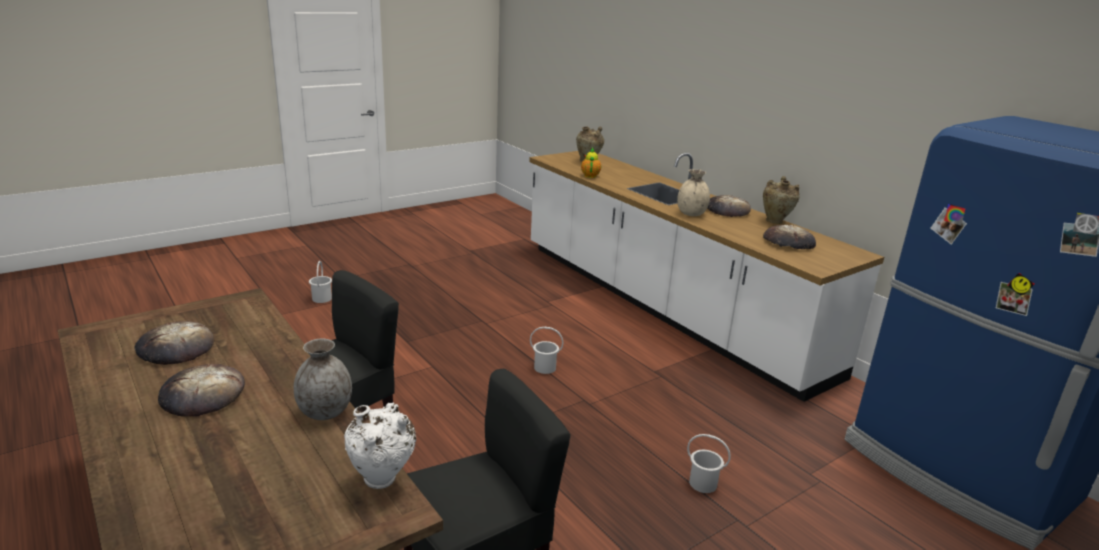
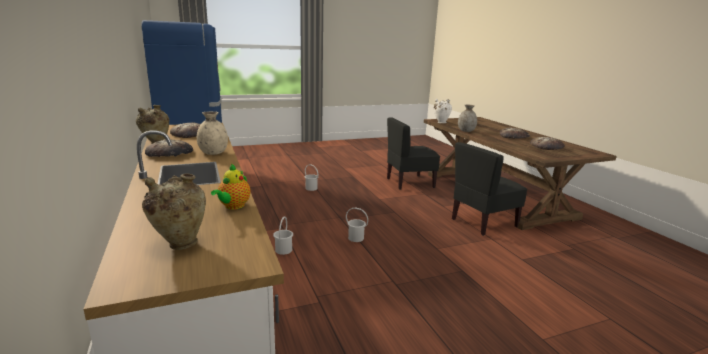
camera: 165 degrees left, 5 degrees down
white bucket [309,261,332,303] -> white bucket moved to [273,217,293,255]

